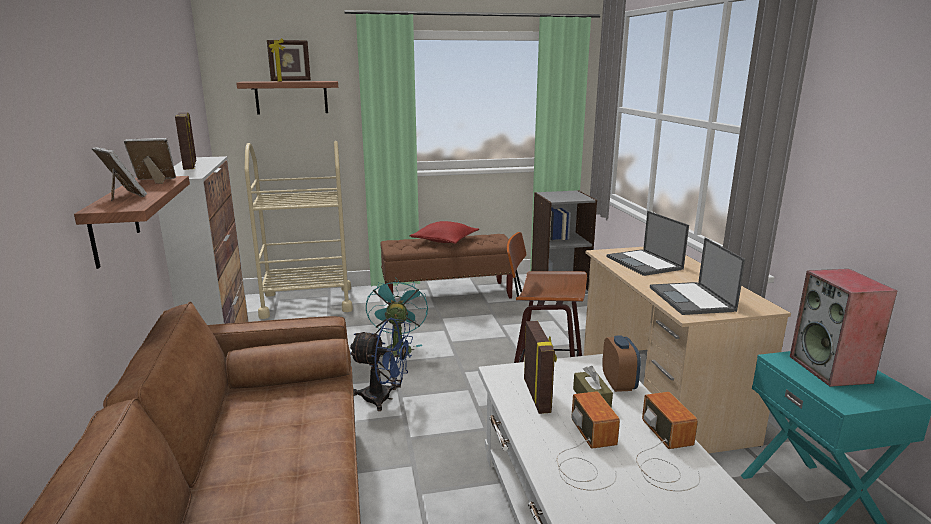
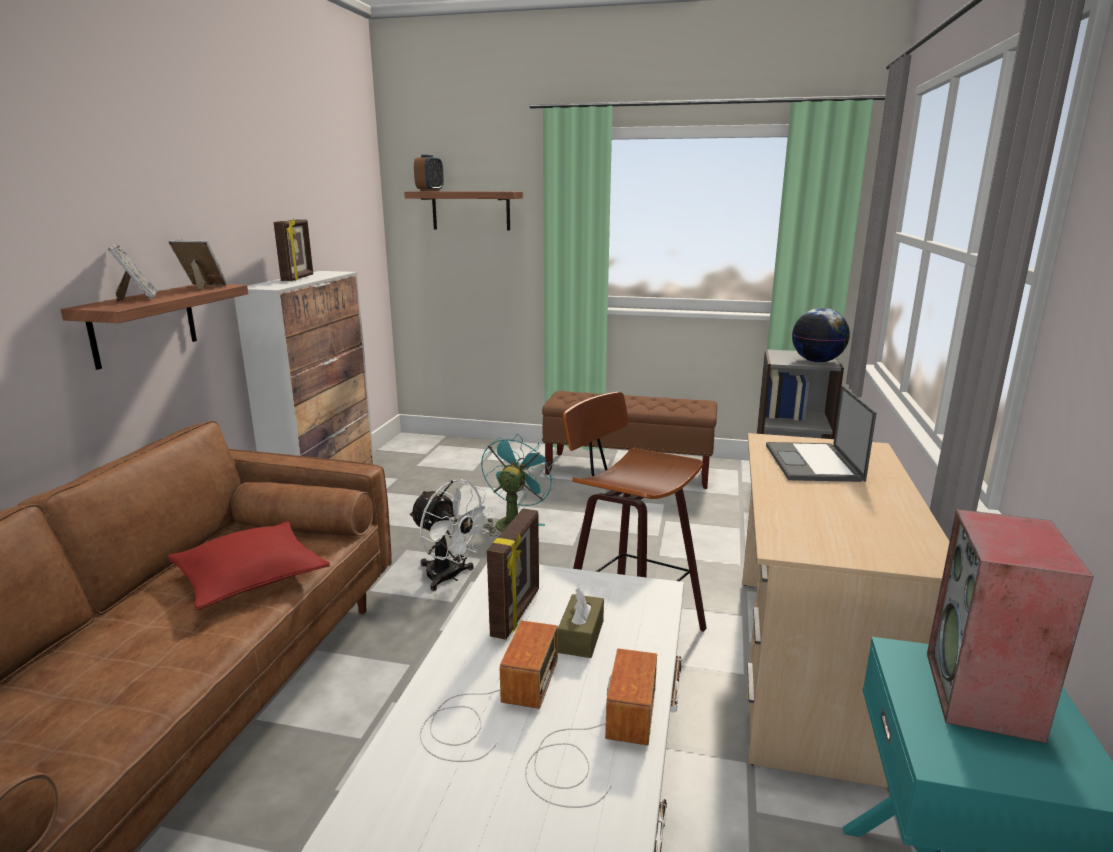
camera: 25 degrees right, 0 degrees up
beige cart [244,141,353,319] -> none
picture frame [267,38,311,82] -> none
blue fan [350,318,413,411] -> white fan [409,480,493,591]
red pillow [409,221,479,244] -> red pillow moved to [167,521,330,610]
alarm clock [602,335,641,392] -> alarm clock moved to [414,155,444,191]
laptop [650,238,746,315] -> none
none -> globe [792,308,850,362]

